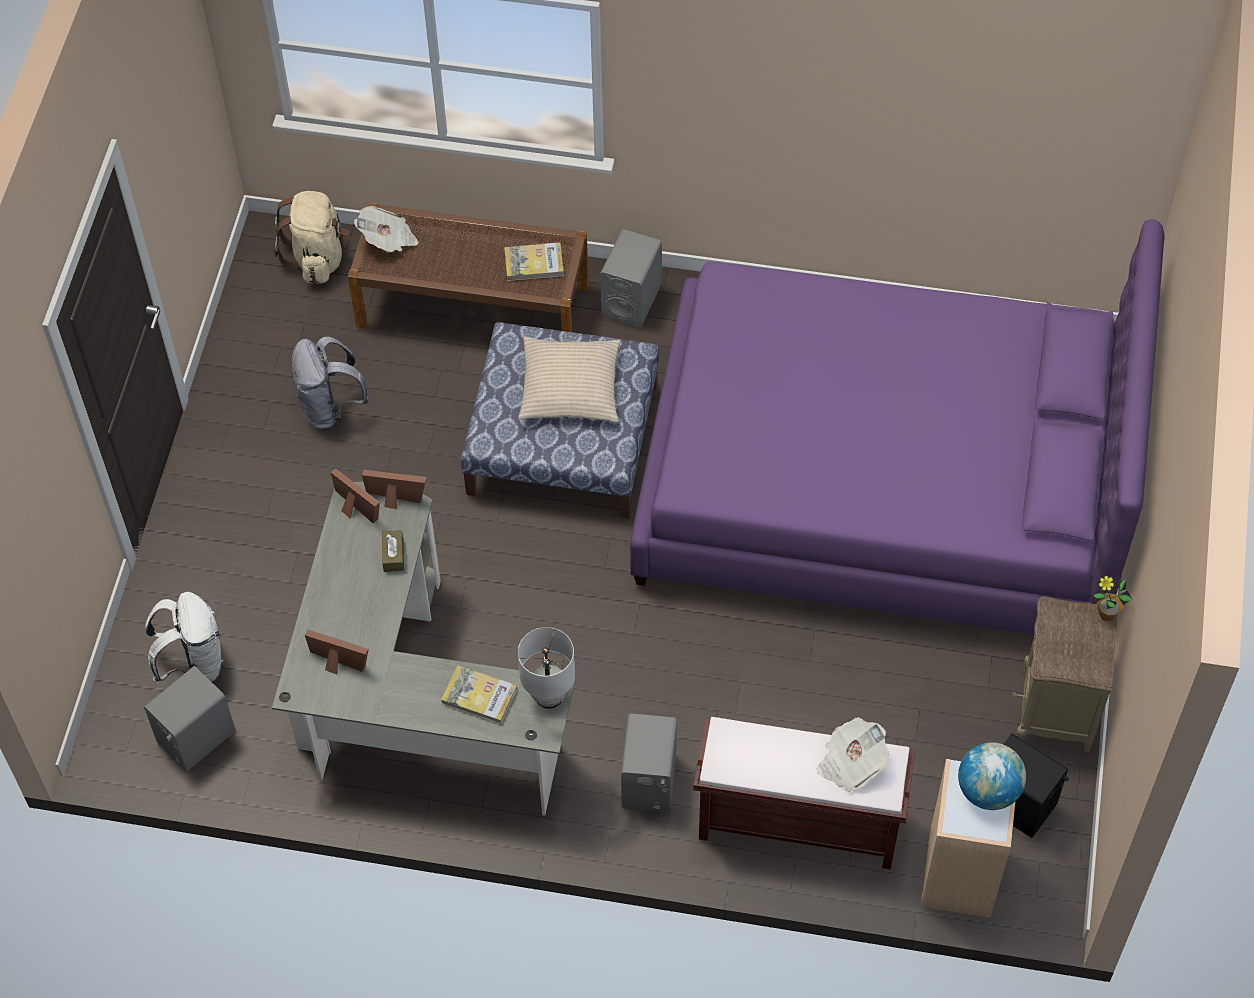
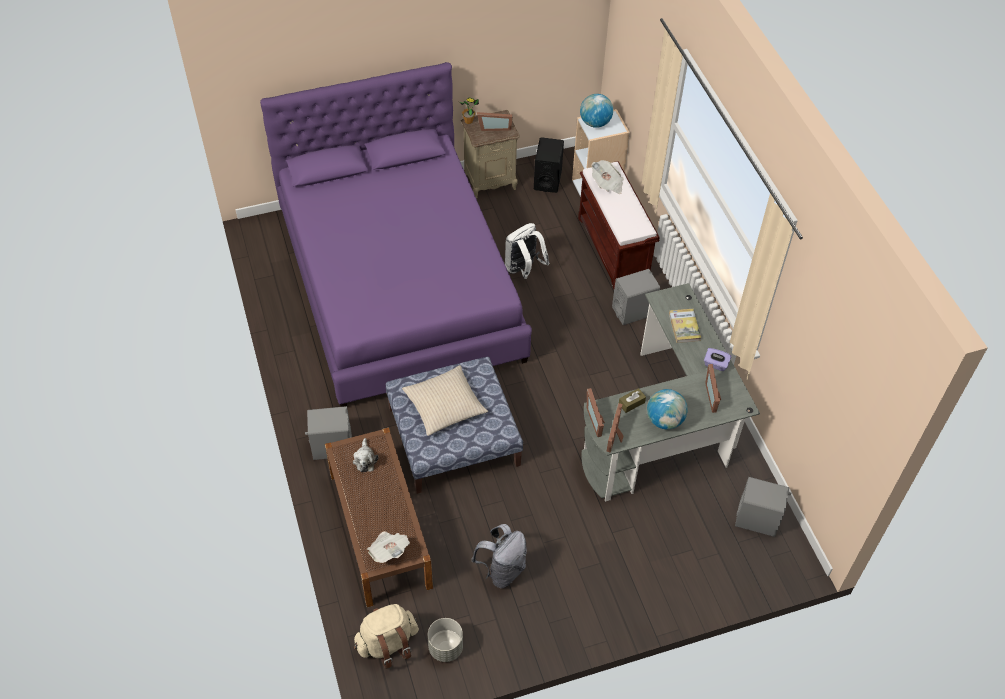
camera: 120 degrees left, 5 degrees down
white backpack [145,592,223,683] -> white backpack moved to [505,223,550,279]
book [504,242,564,281] -> plush toy [353,438,378,472]
white table lamp [518,627,575,709] -> none
none -> grey planter [428,618,463,662]
none -> picture frame [477,112,512,131]
none -> globe [647,389,688,429]
none -> purple tissue box [704,348,732,371]

